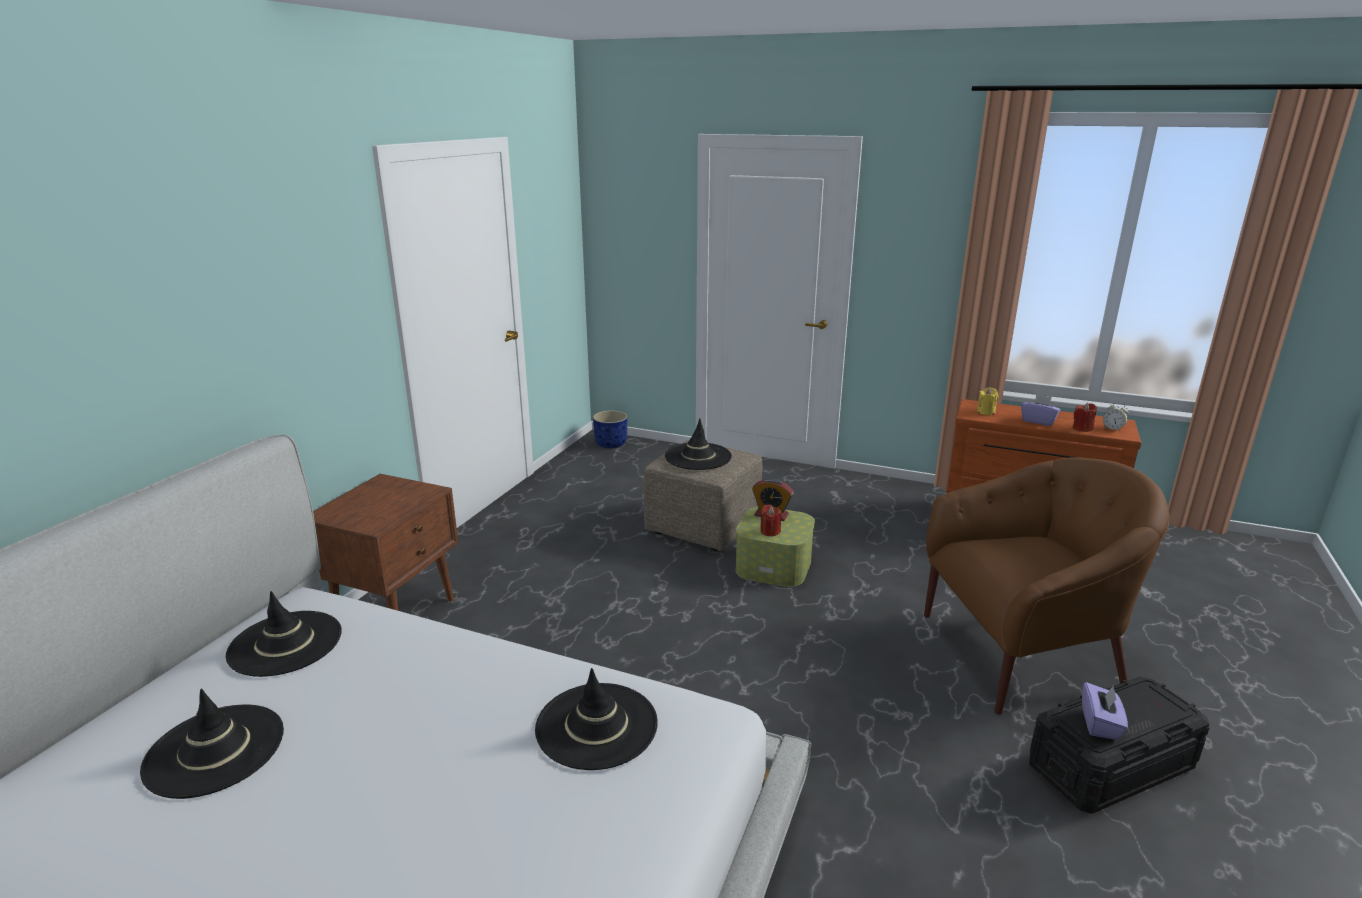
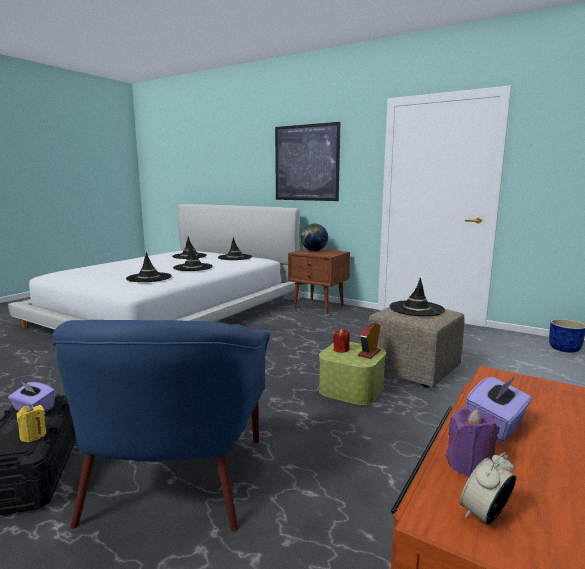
camera: 100 degrees right, 10 degrees down
brown armchair [924,457,1170,715] -> blue armchair [53,320,270,531]
yellow candle [977,388,998,415] -> yellow candle moved to [16,405,46,442]
red candle [1073,403,1097,432] -> purple candle [446,408,499,477]
none -> black hat [173,244,213,271]
none -> picture [275,122,341,201]
none -> globe [301,224,328,251]

